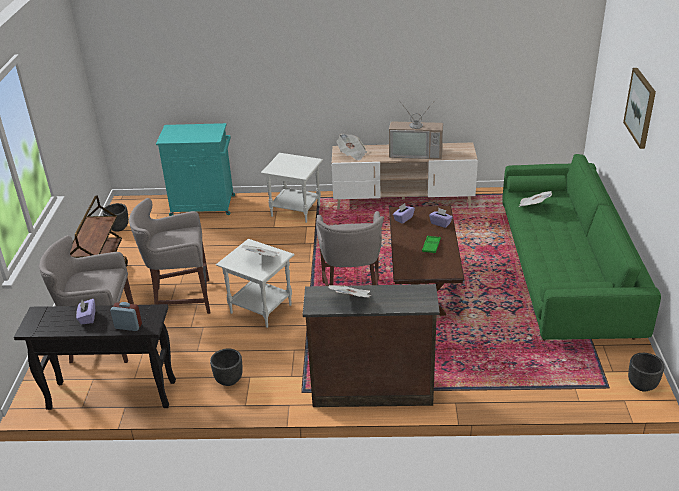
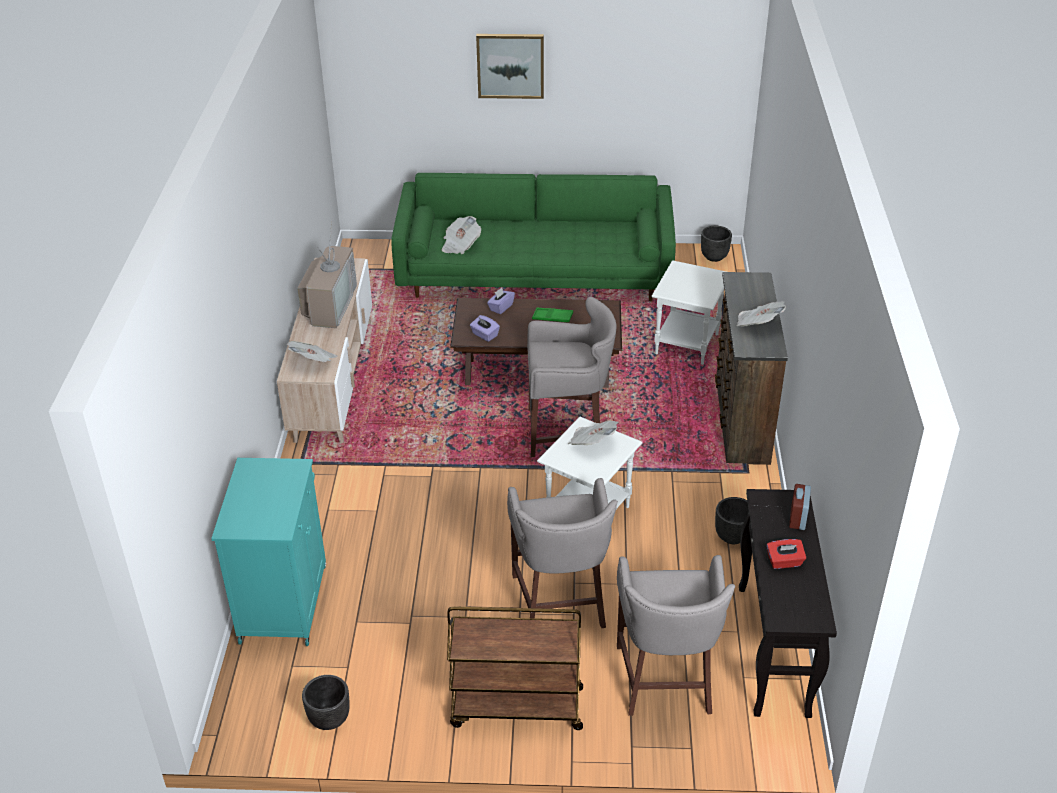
camera: 90 degrees left, 5 degrees up
purple tissue box [76,299,95,325] -> red tissue box [766,539,806,569]
white side table [261,153,323,223] -> white side table moved to [651,260,726,365]

